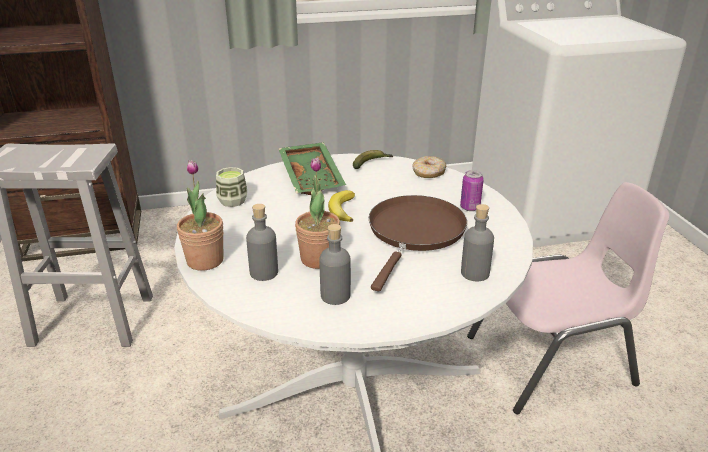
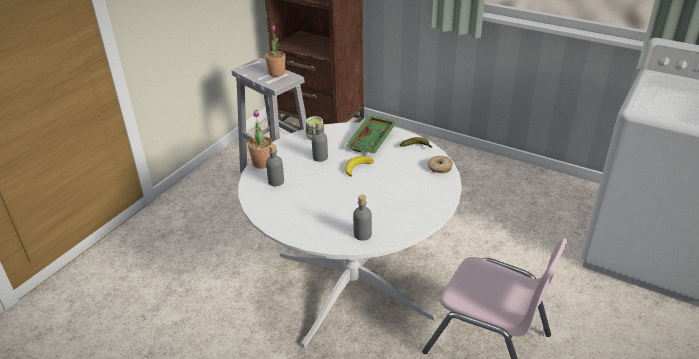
camera: 45 degrees right, 5 degrees up
potted plant [295,157,340,269] -> potted plant moved to [265,25,285,77]
grey bottle [319,224,351,305] -> grey bottle moved to [312,121,328,162]
brown frying pan [369,195,467,291] -> none
can [460,170,484,211] -> none

